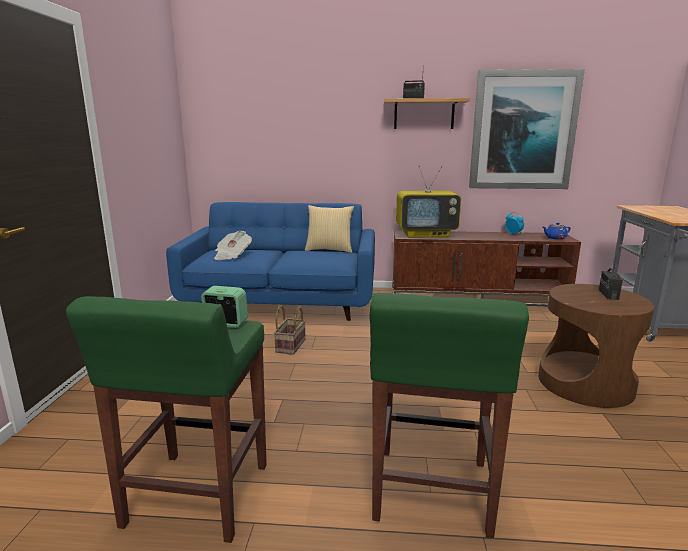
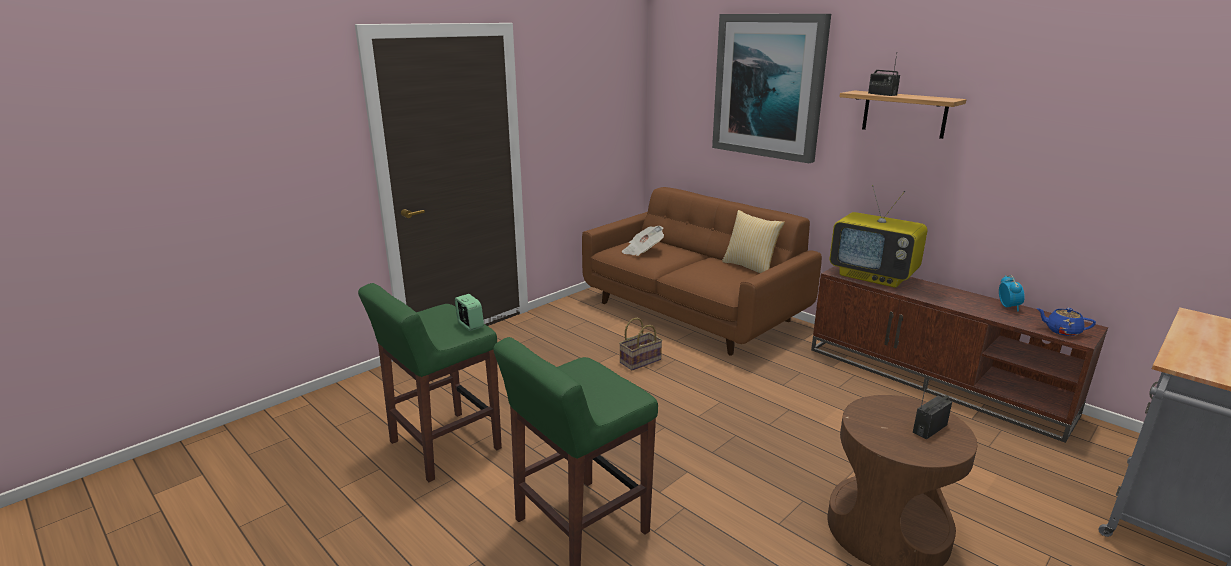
camera: 40 degrees right, 5 degrees up
blue sofa [166,202,375,321] -> brown sofa [582,187,822,356]
picture [469,69,585,189] -> picture moved to [712,14,831,163]

